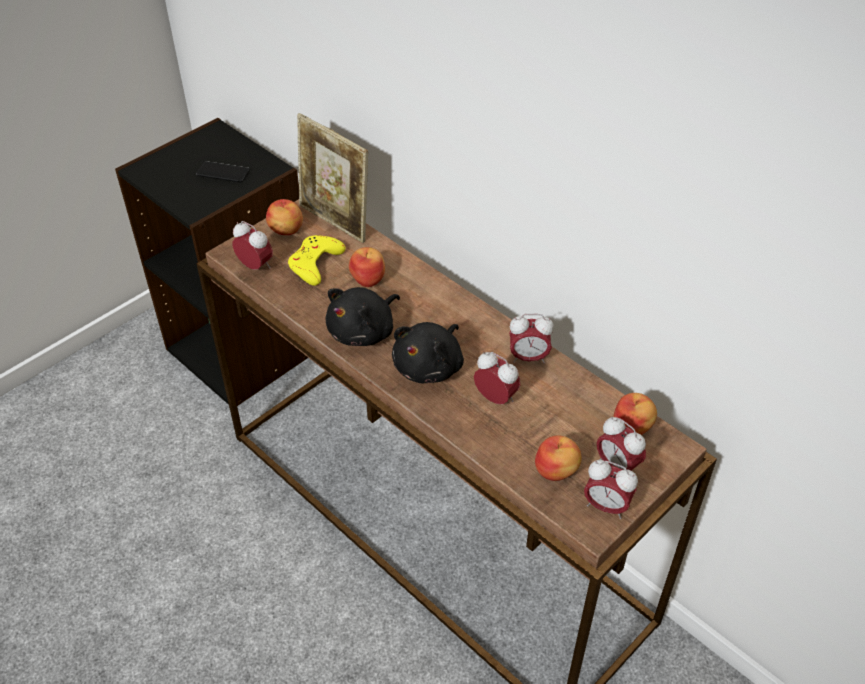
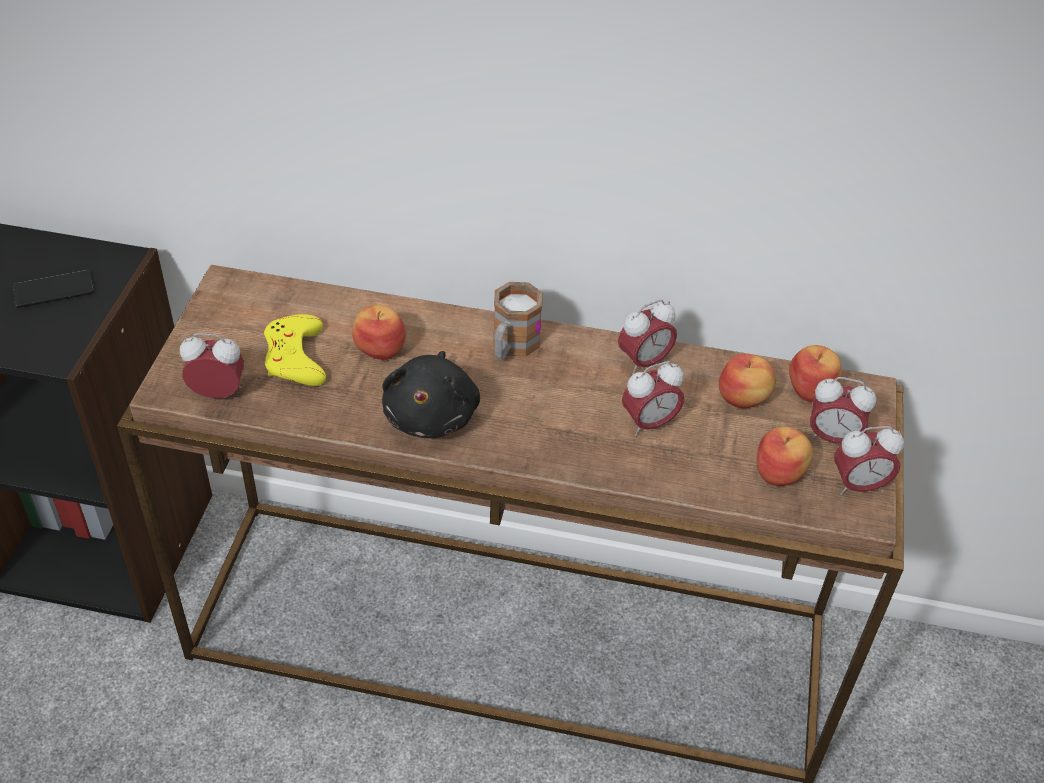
camera: 35 degrees left, 0 degrees up
apple [266,199,303,235] -> apple moved to [719,354,776,408]
picture frame [297,113,368,243] -> none
black plush toy [392,322,464,383] -> none
alarm clock [474,352,520,404] -> alarm clock turned 150 degrees clockwise [622,361,684,436]
none -> mug [493,282,543,360]

